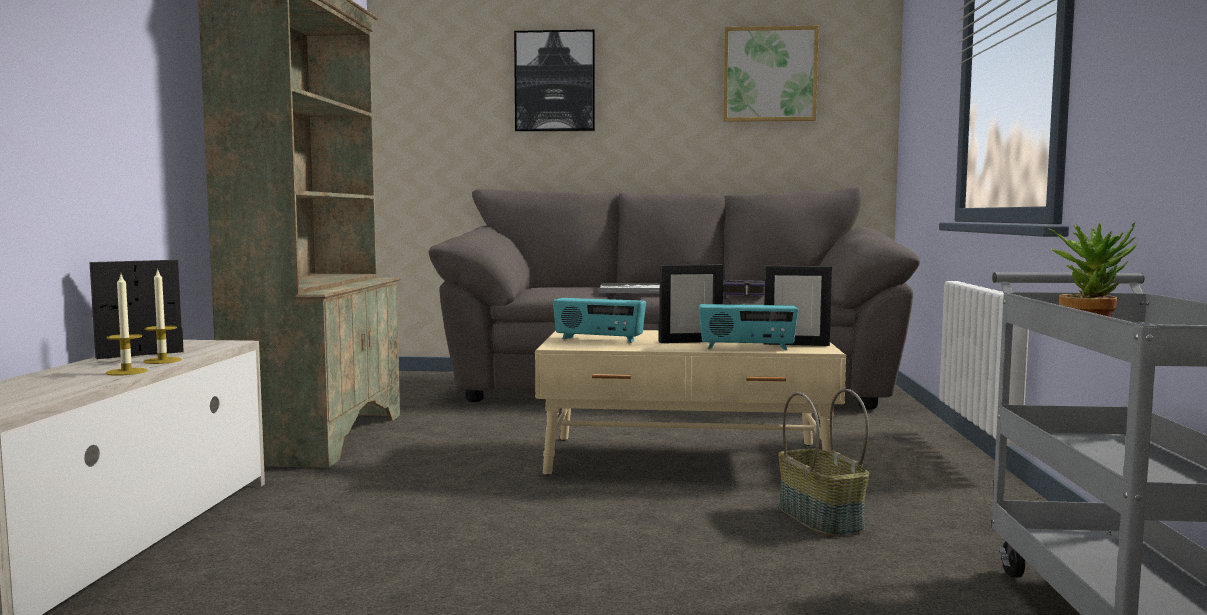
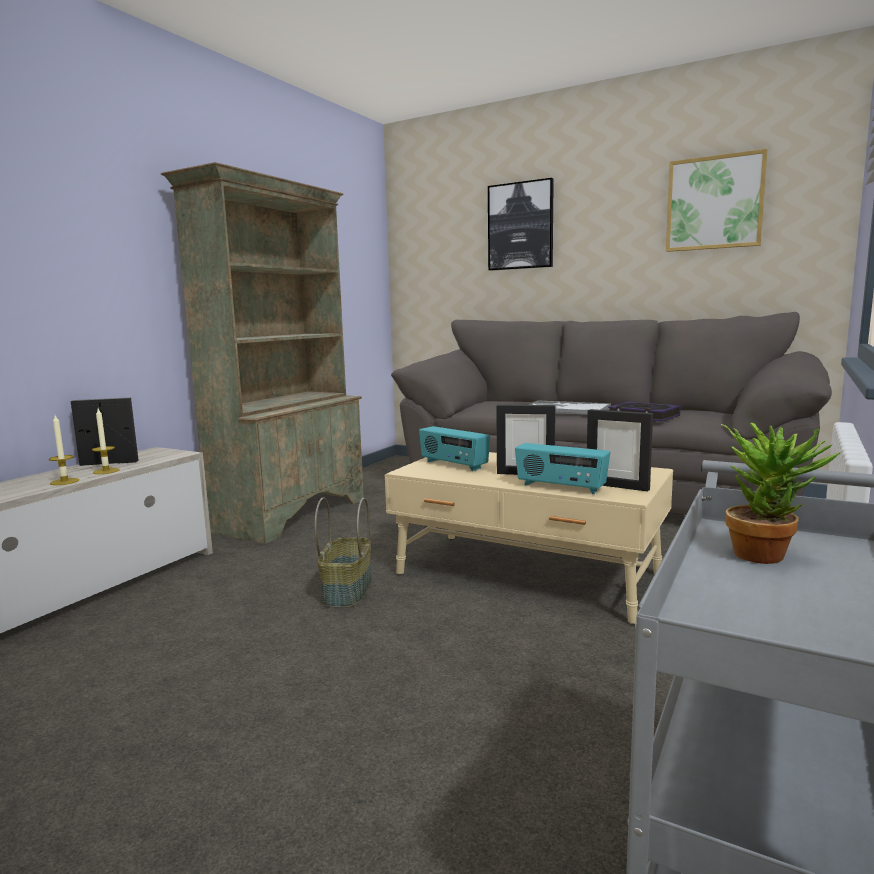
camera: 25 degrees right, 5 degrees up
basket [778,389,869,537] -> basket moved to [315,497,371,607]

